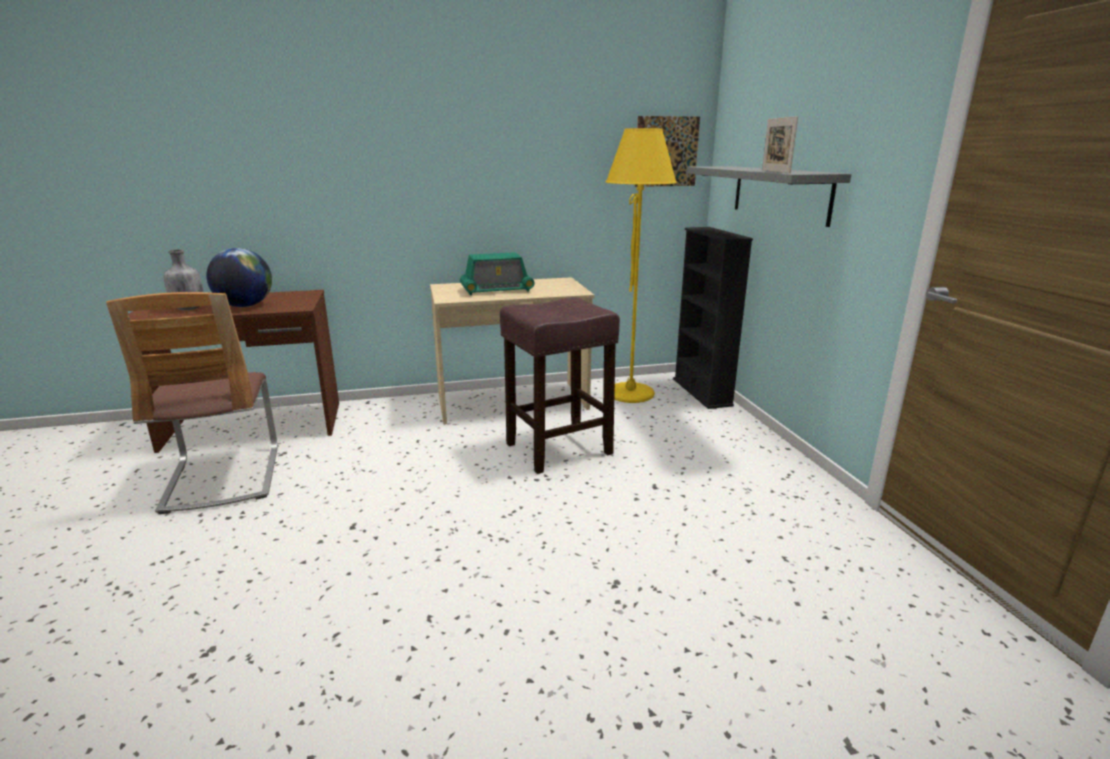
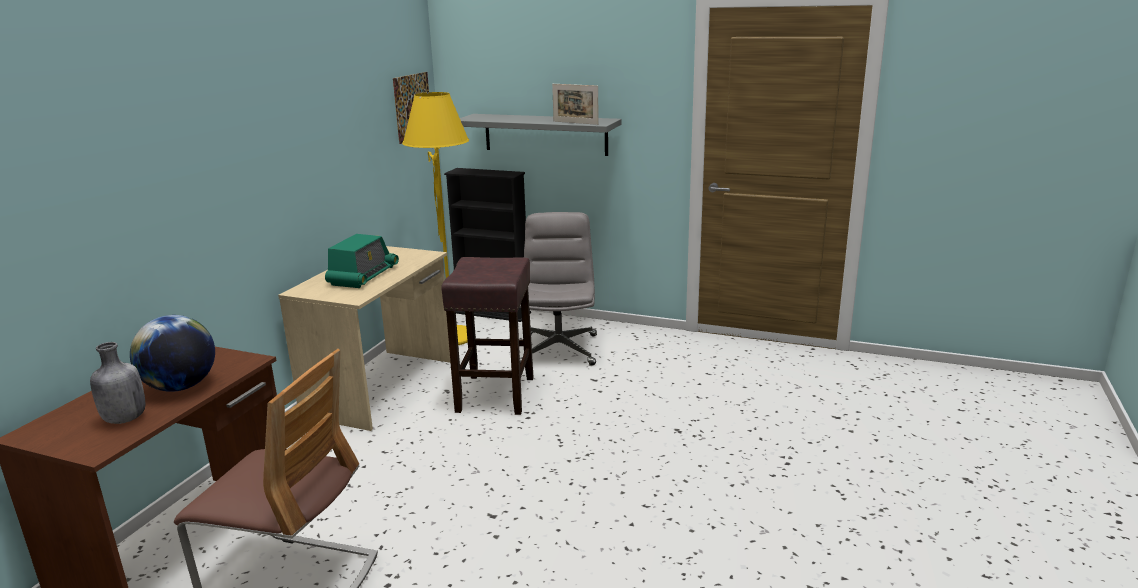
camera: 55 degrees left, 0 degrees up
none -> grey office chair [519,212,597,365]

